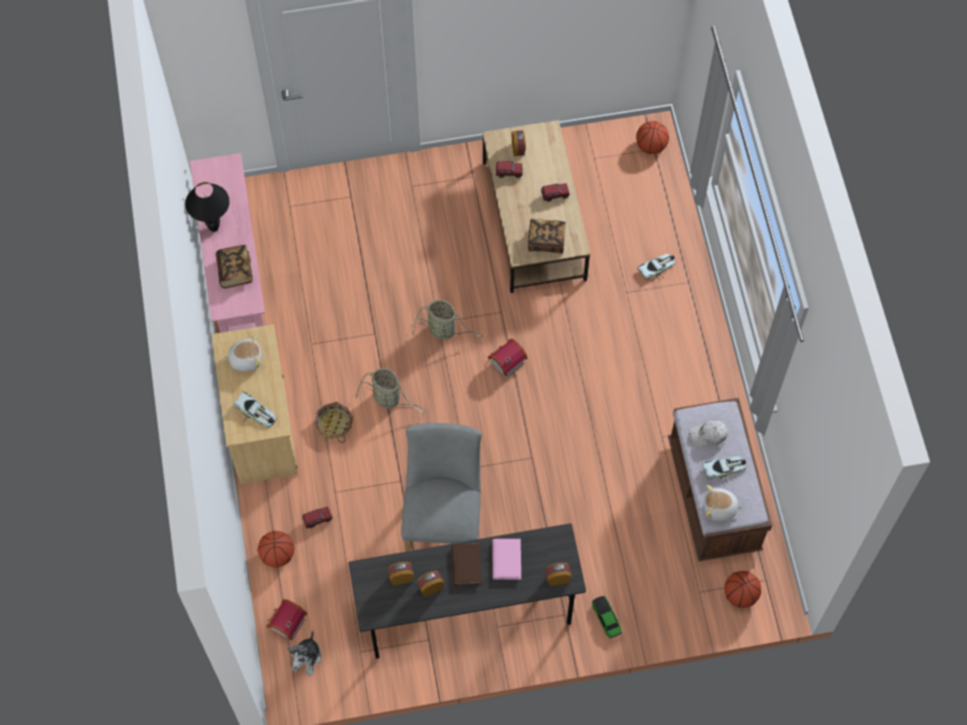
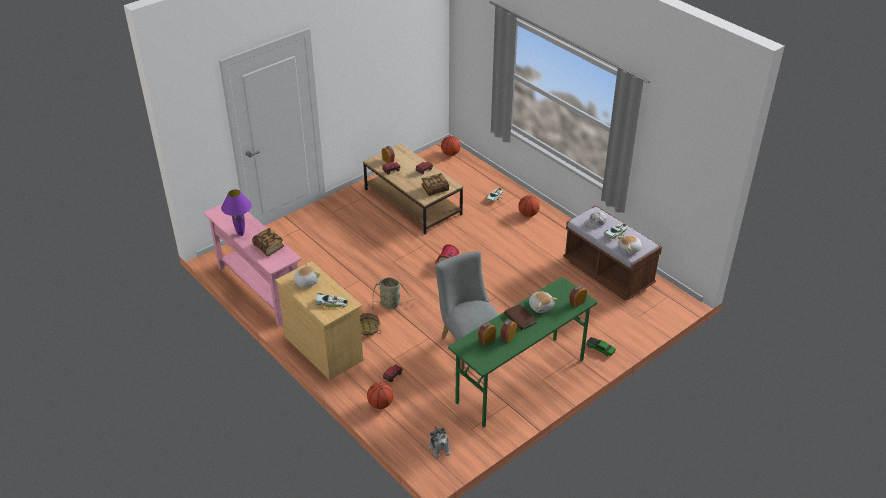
camera: 30 degrees left, 25 degrees down
black table lamp [185,182,230,232] -> purple table lamp [221,189,252,236]
toy house [266,599,307,641] -> none
grey desk [348,523,586,659] -> green desk [448,277,597,428]
basket [412,300,483,340] -> none
pink book [492,539,521,580] -> plush toy [529,292,557,313]
basketball [724,571,761,608] -> basketball moved to [518,195,540,217]

